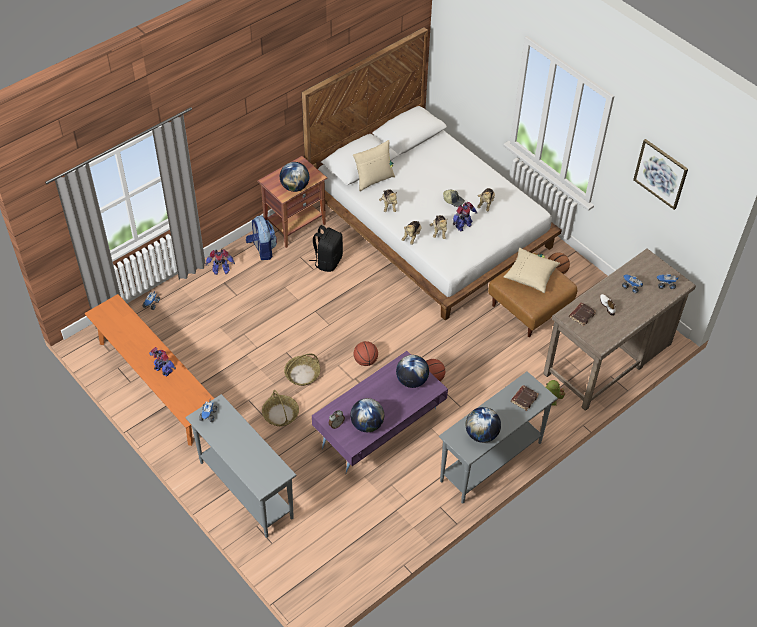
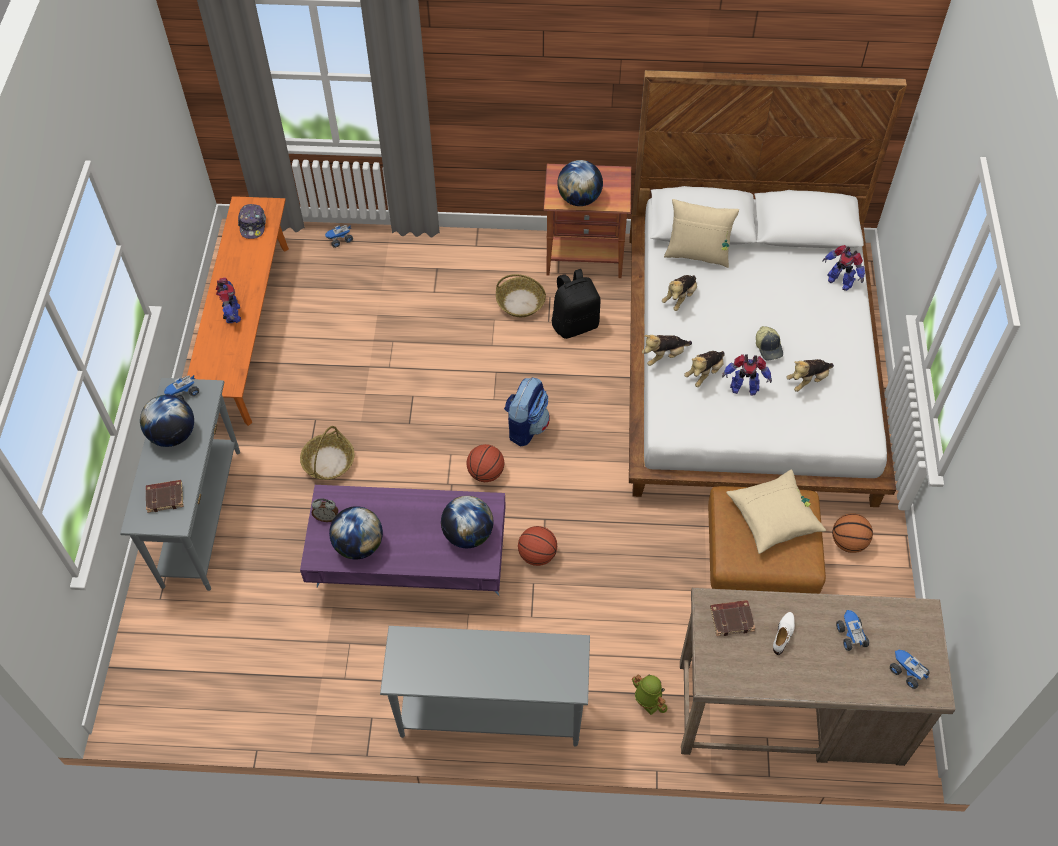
camera: 45 degrees right, 5 degrees up
toy robot [205,249,235,275] -> toy robot moved to [822,245,865,291]
backpack [246,216,277,260] -> backpack moved to [504,377,550,447]
basket [284,354,320,386] -> basket moved to [496,274,546,317]
globe [466,407,501,443] -> globe moved to [140,395,194,447]
brown book [511,385,539,411] -> brown book moved to [146,480,184,513]
picture [633,139,688,210] -> none
none -> cap [238,204,266,239]

